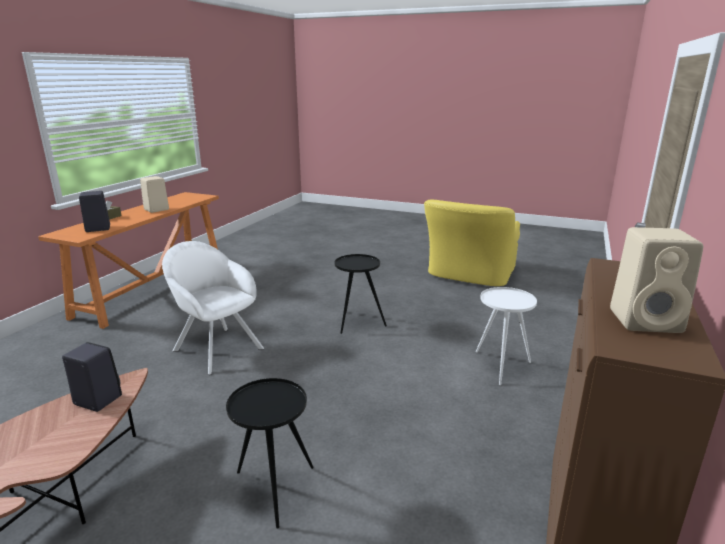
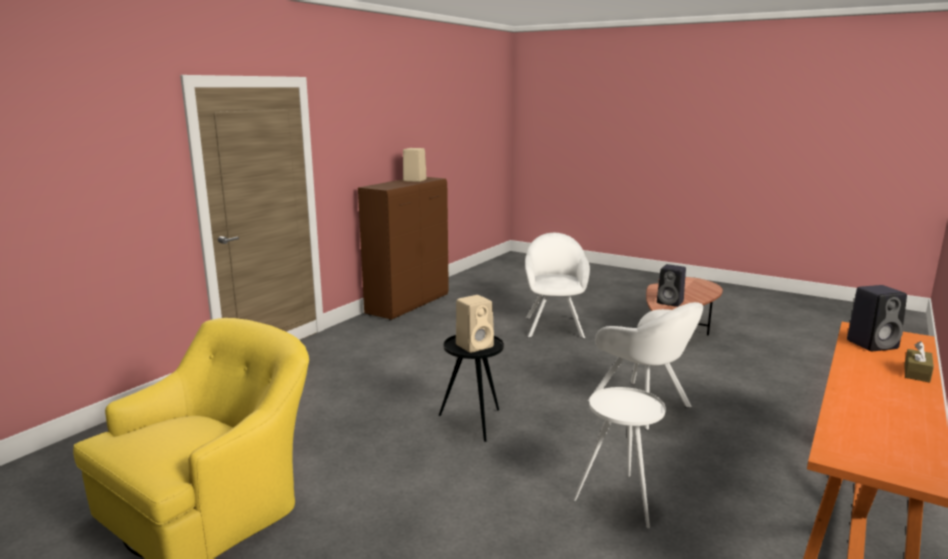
camera: 170 degrees left, 5 degrees down
beige speaker [140,176,169,213] -> beige speaker moved to [456,295,494,353]
black side table [226,378,314,529] -> white armchair [525,233,590,338]
white side table [476,287,537,385] -> white side table moved to [573,387,666,528]

